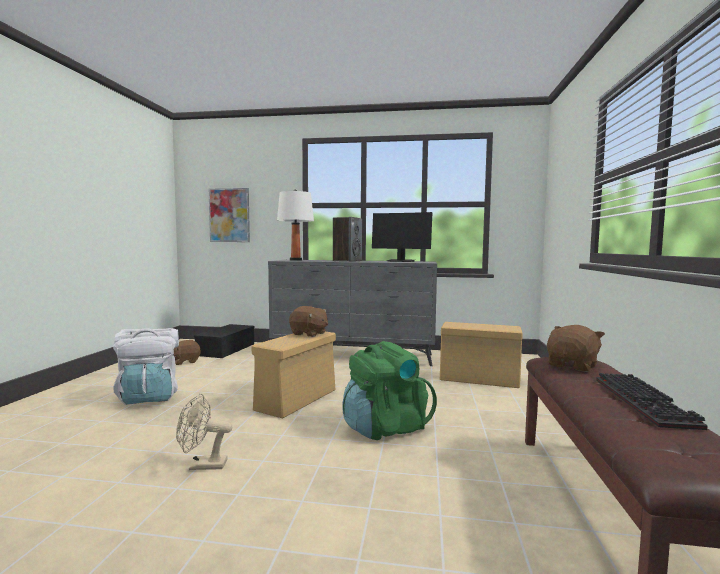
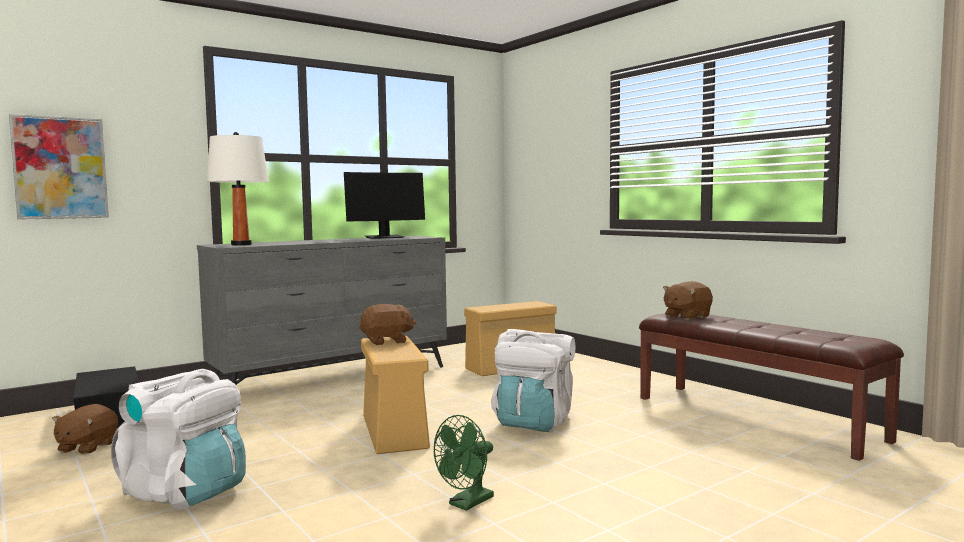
camera: 45 degrees left, 0 degrees up
beige fan [176,394,232,470] -> green fan [434,415,494,511]
speaker [333,217,362,262] -> none
green backpack [342,341,437,440] -> white backpack [491,329,575,432]
brown plush toy [547,325,605,372] -> brown plush toy turned 120 degrees counterclockwise [663,281,713,320]
keyboard [596,373,707,430] -> none

